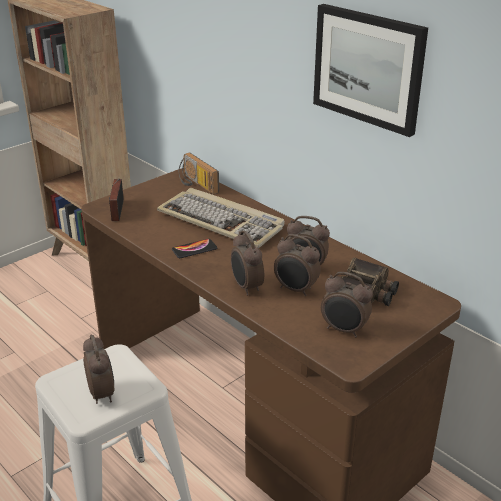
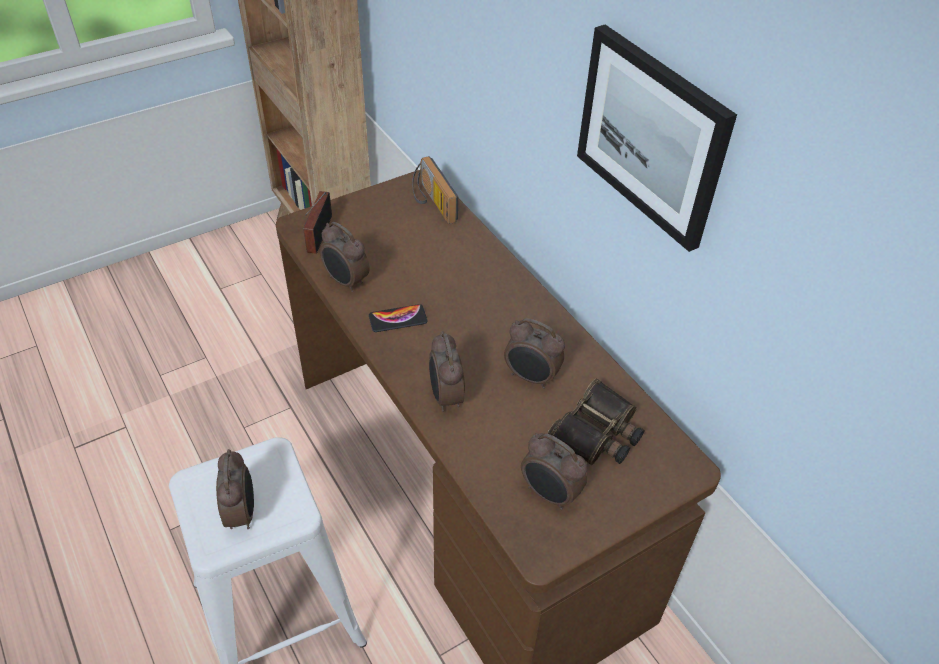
camera: 10 degrees right, 15 degrees up
keyboard [157,188,285,248] -> none
alarm clock [274,234,321,296] -> alarm clock moved to [320,222,370,292]

